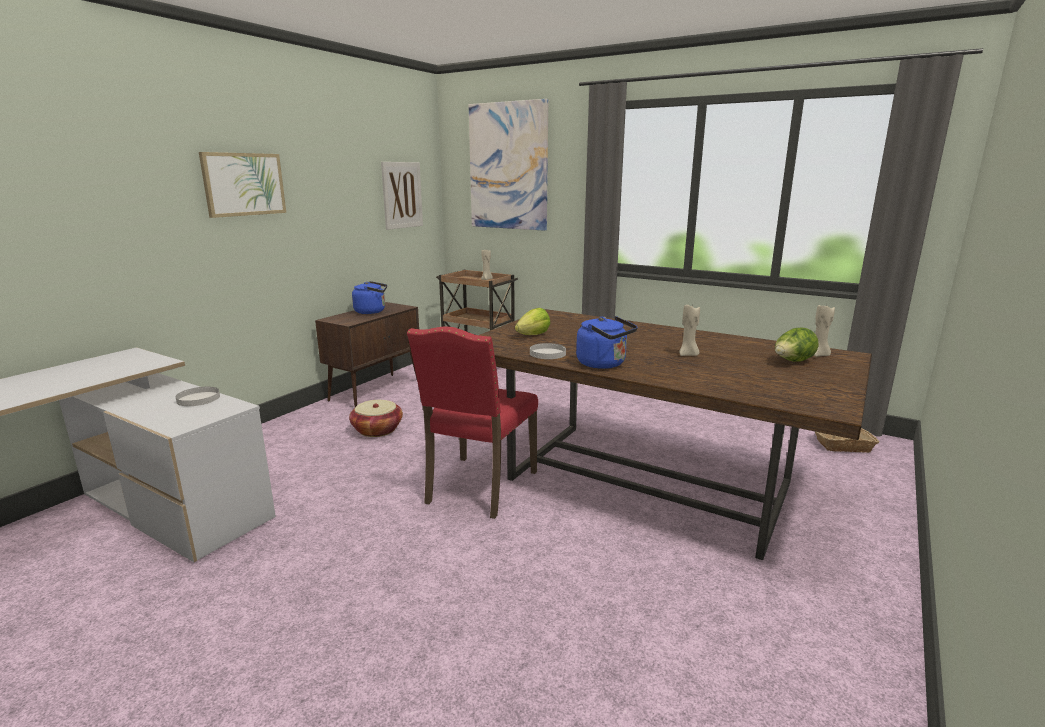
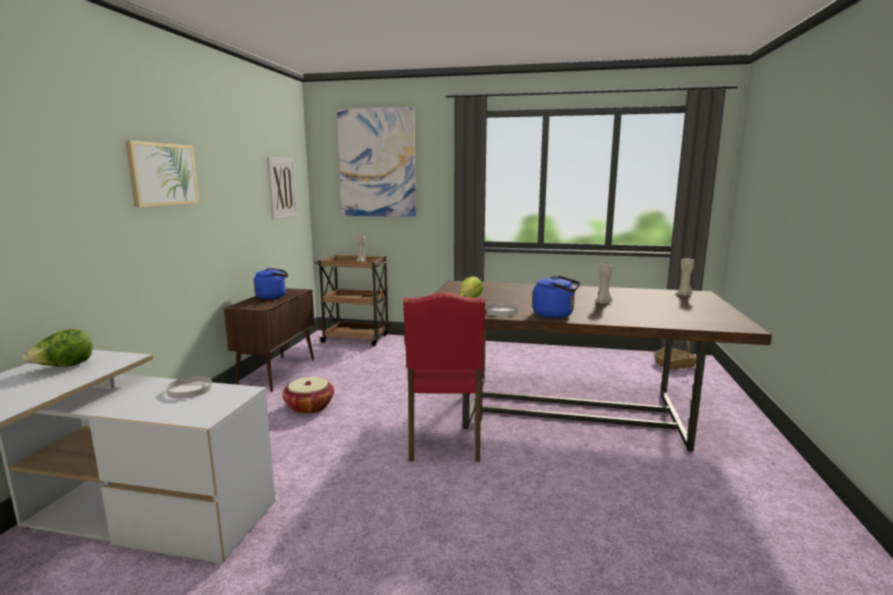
camera: 20 degrees left, 5 degrees down
lettuce [775,328,819,362] -> lettuce moved to [23,329,92,367]

